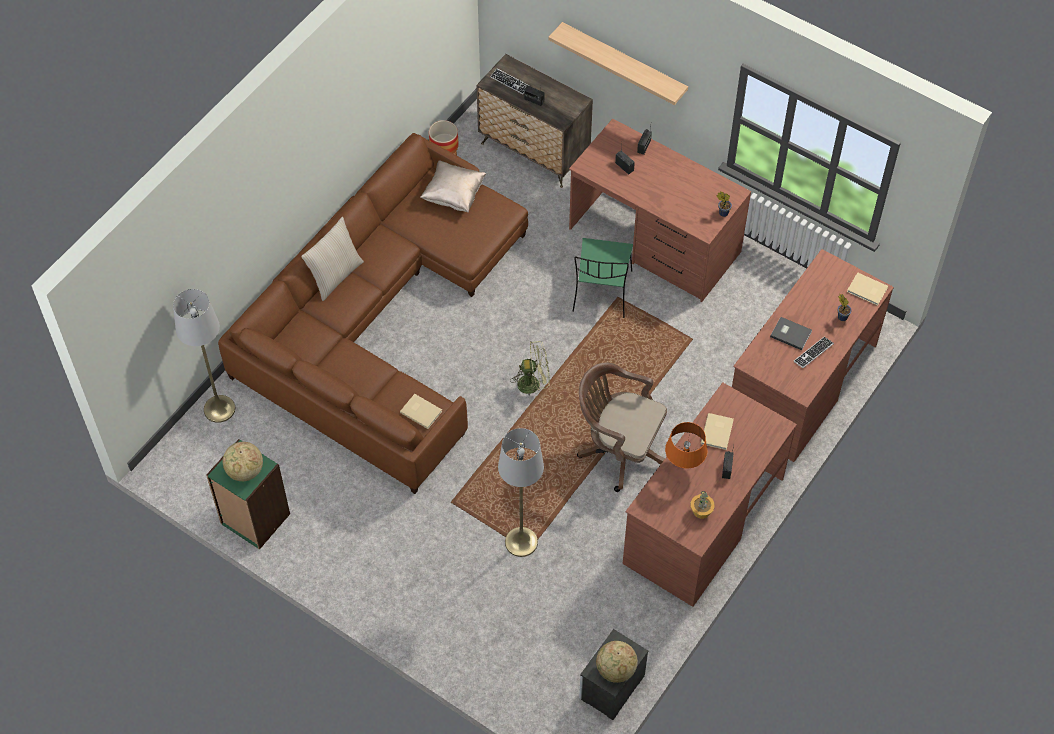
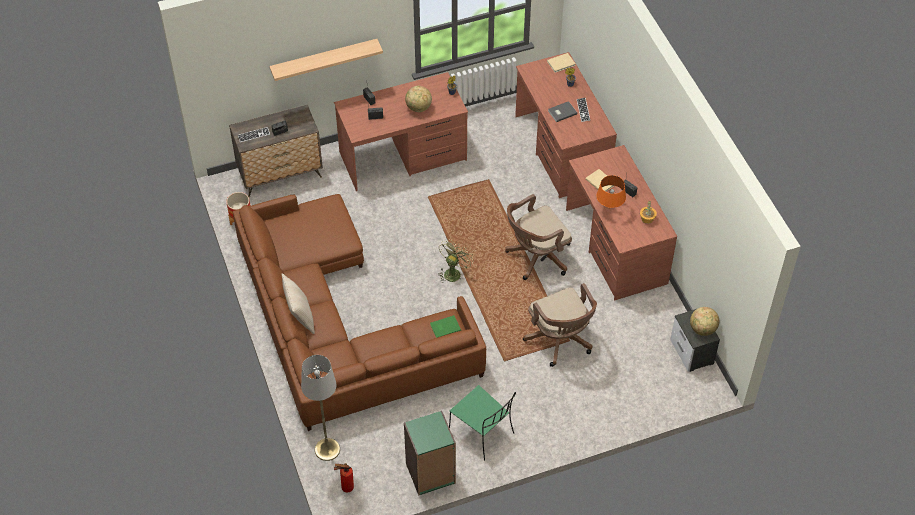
camera: 55 degrees left, 5 degrees down
globe [223,442,263,481] -> globe moved to [405,86,432,112]
beige book [400,394,442,429] -> green book [430,315,461,338]
beige pillow [420,161,487,213] -> none
grey floor lamp [498,428,544,557] -> brown office chair [523,283,597,367]
green chair [573,238,633,318] -> green chair moved to [449,385,516,461]
none -> fire extinguisher [334,463,354,492]

